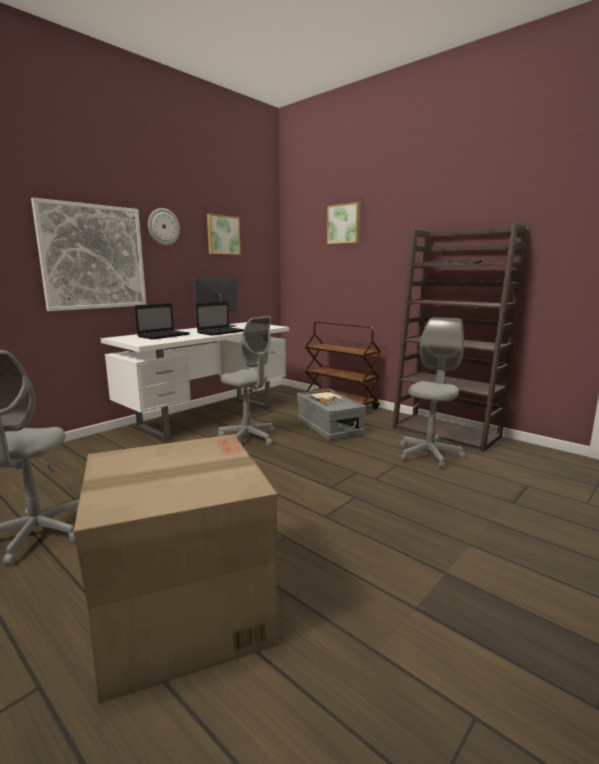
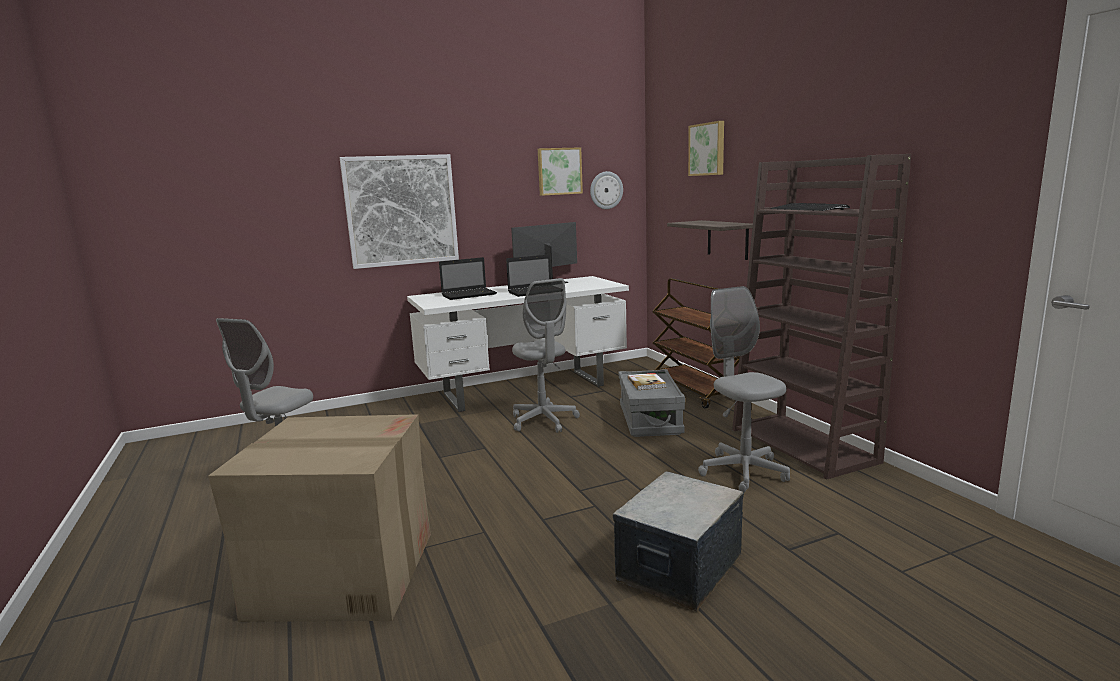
camera: 25 degrees right, 0 degrees up
wall clock [148,208,180,246] -> wall clock moved to [590,171,623,209]
grey office chair [400,317,466,469] -> grey office chair turned 75 degrees counterclockwise [698,286,790,493]
none -> storage box [613,471,744,611]
none -> shelf [667,220,753,260]

